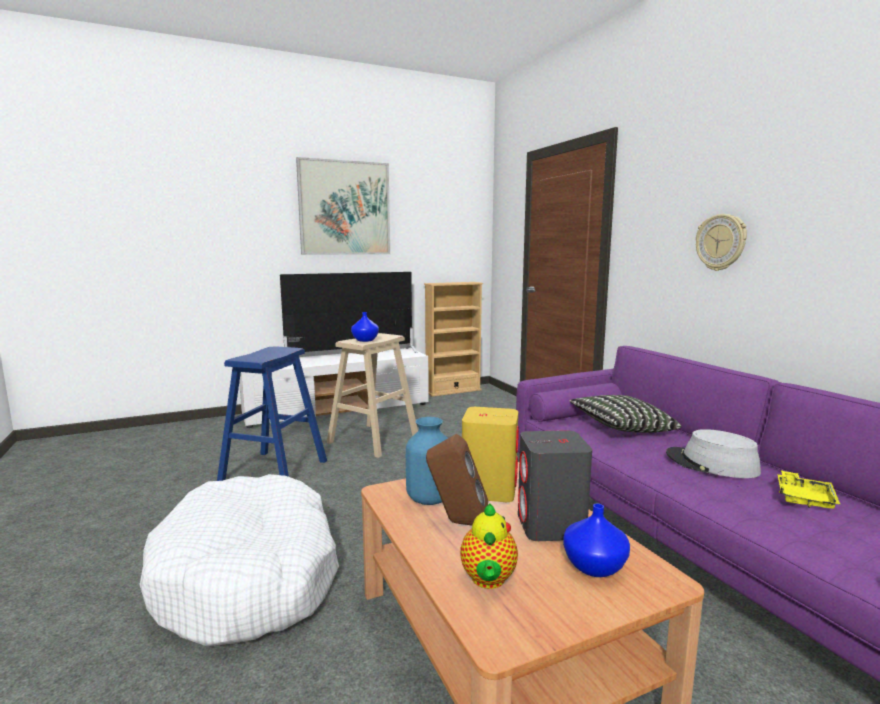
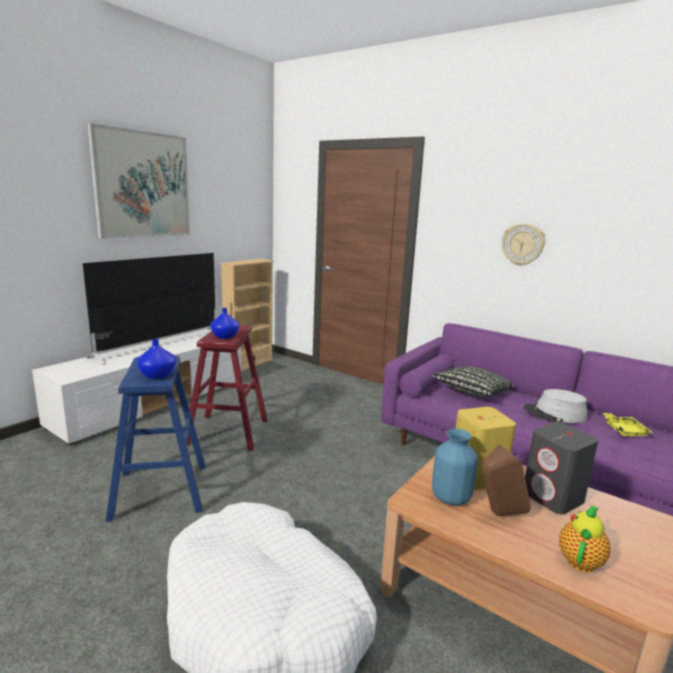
camera: 30 degrees left, 5 degrees up
beige stool [327,333,418,458] -> red stool [187,325,268,451]
teapot [460,503,518,589] -> teapot turned 120 degrees counterclockwise [559,506,611,572]
blue vase [563,503,630,577] -> blue vase moved to [137,339,176,379]

